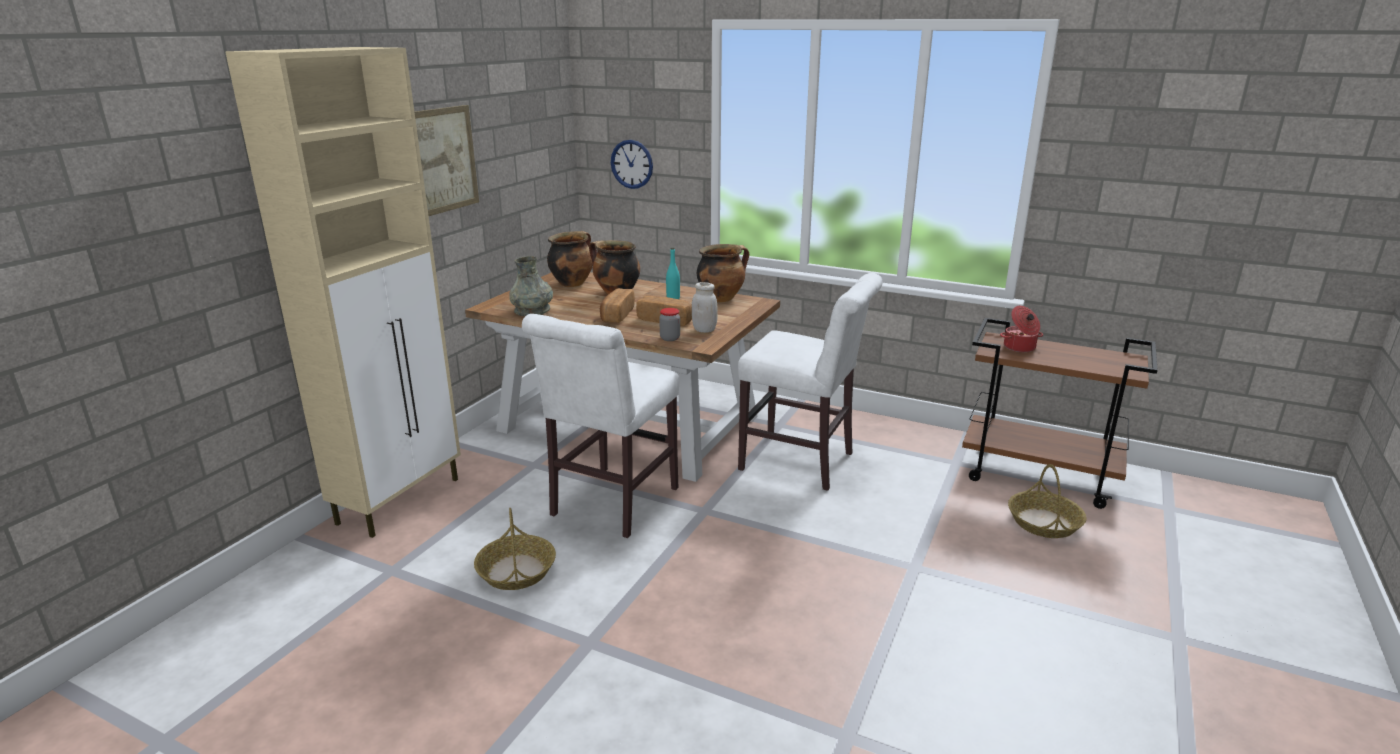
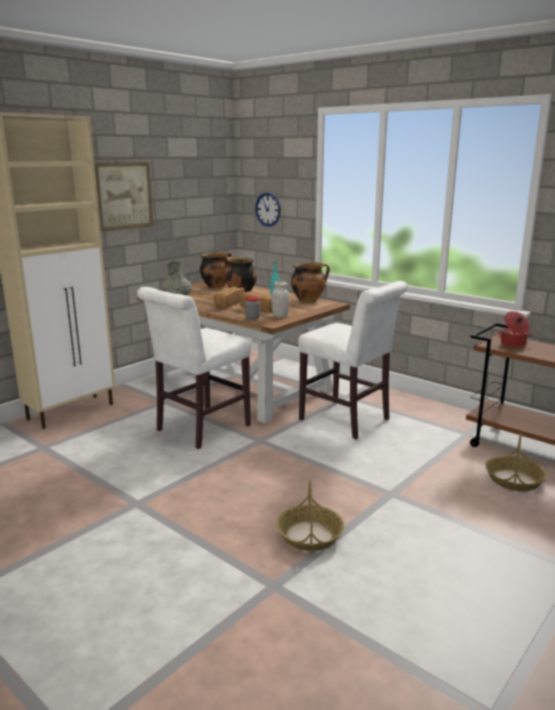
camera: 15 degrees right, 5 degrees down
basket [474,508,556,590] -> basket moved to [276,480,344,551]

